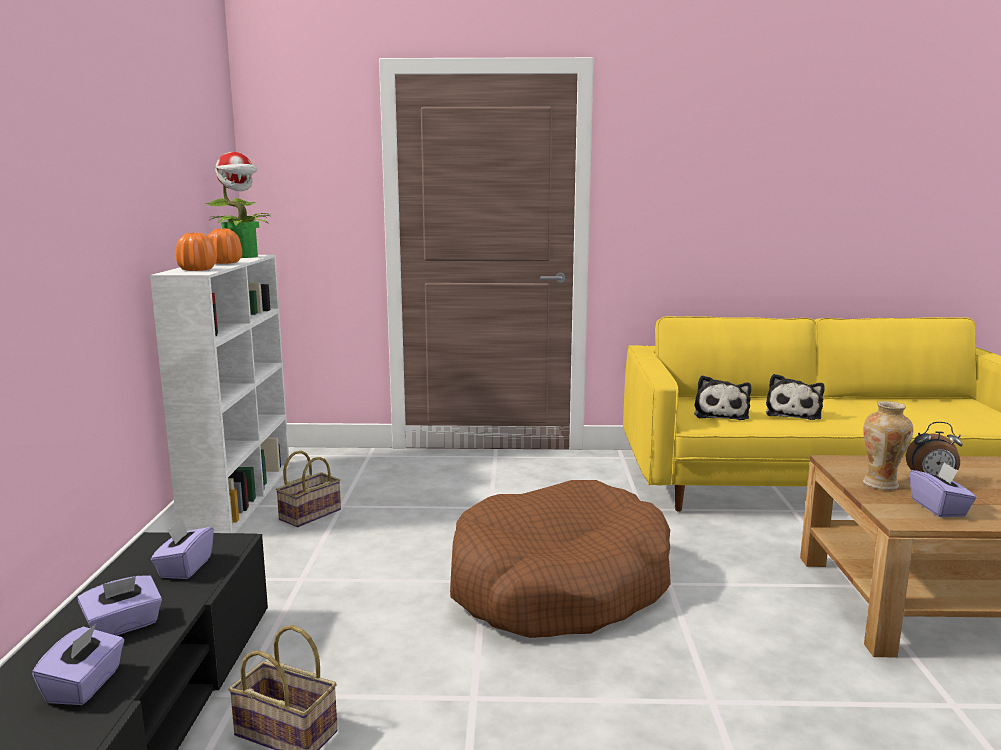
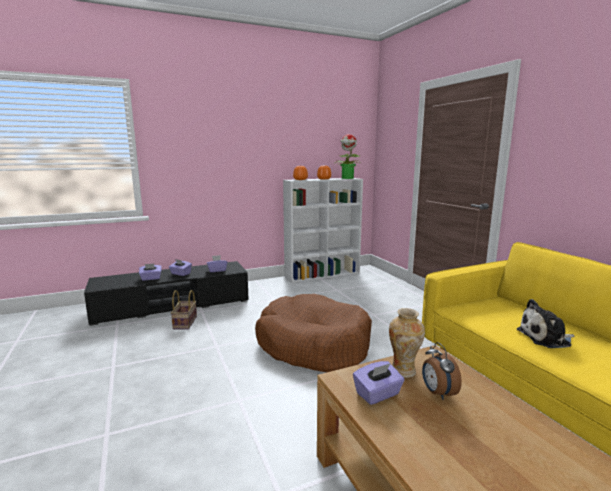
camera: 65 degrees right, 0 degrees up
basket [276,451,341,527] -> none
plush toy [694,375,751,420] -> none

